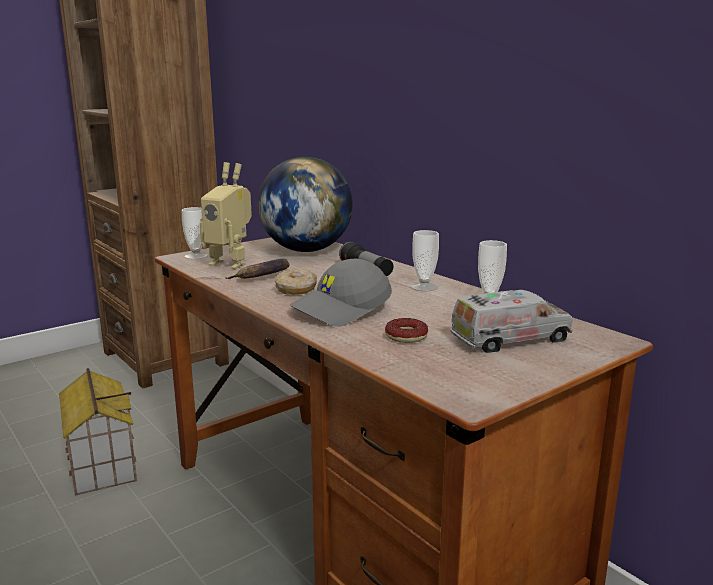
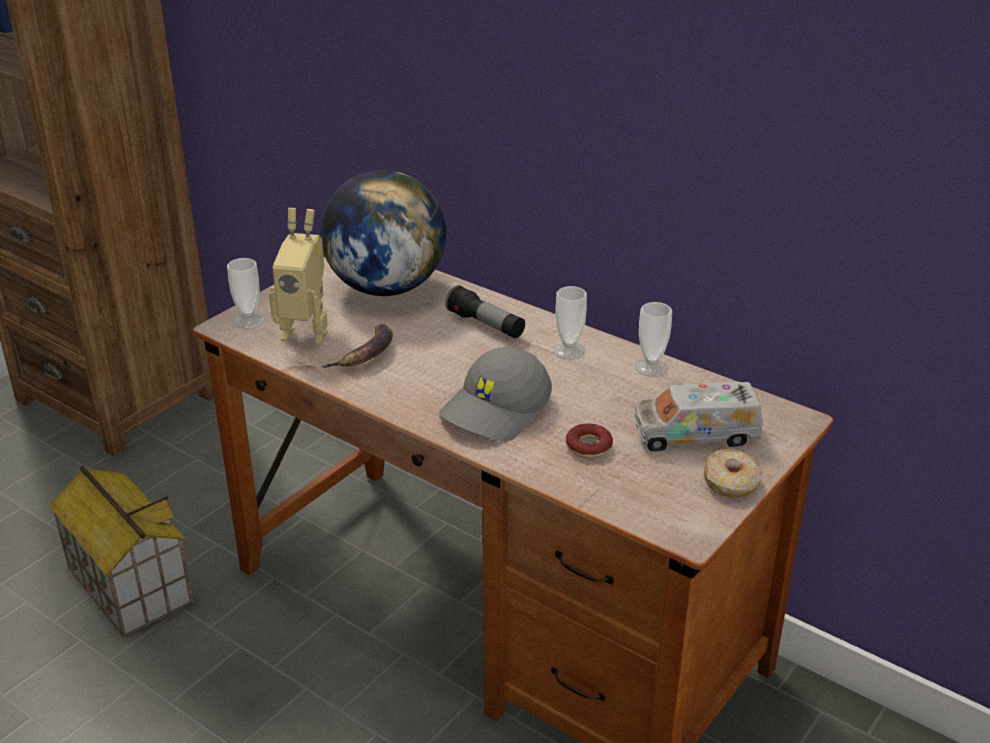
camera: 15 degrees left, 15 degrees up
donut [274,269,317,295] -> donut moved to [704,449,762,498]
toy truck [450,290,573,353] -> toy truck turned 150 degrees counterclockwise [633,382,763,451]

